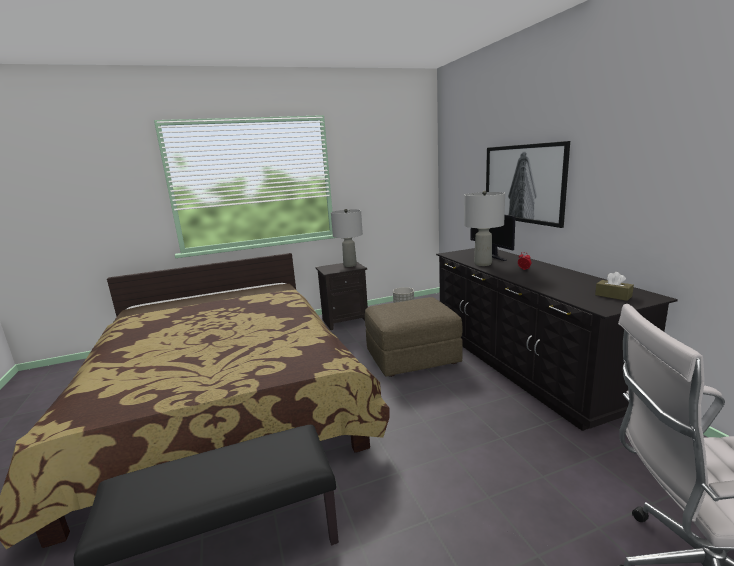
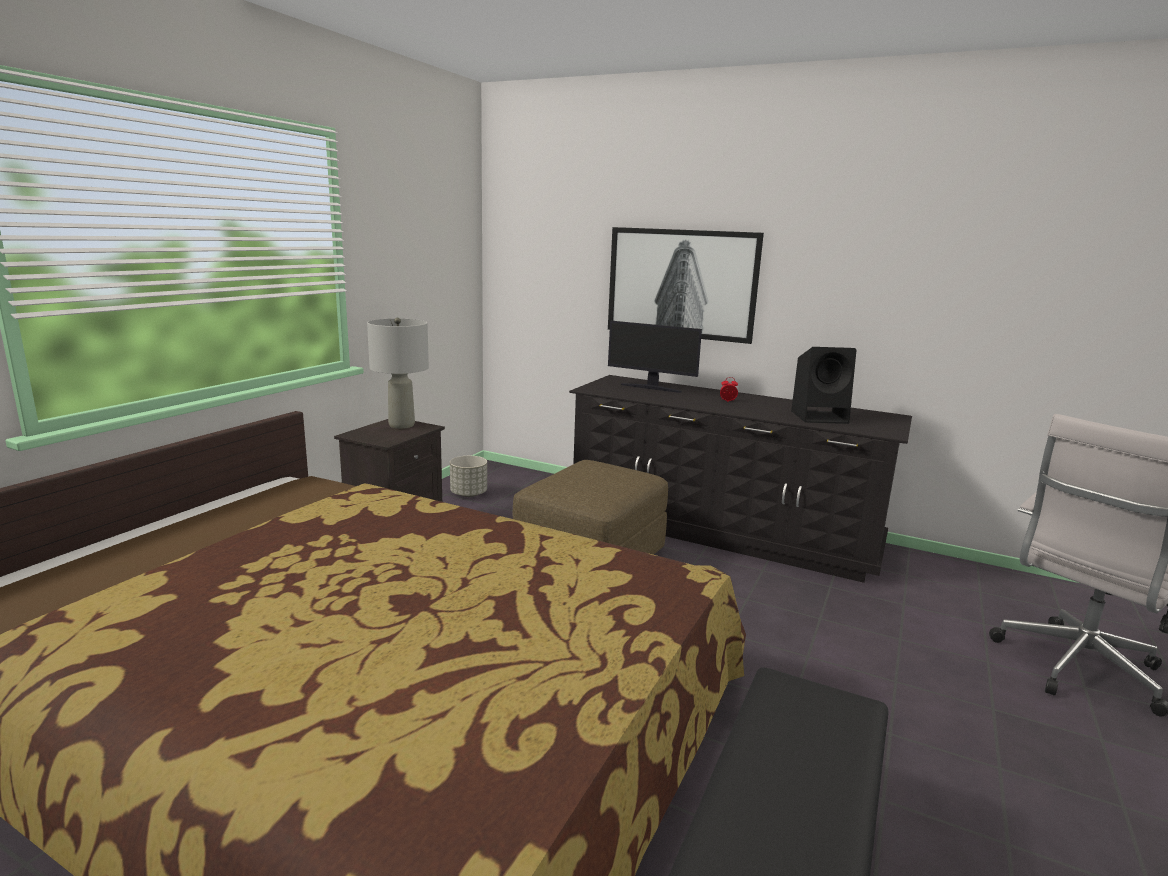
camera: 45 degrees left, 0 degrees up
grey table lamp [464,191,505,266] -> none
brown tissue box [595,272,634,301] -> none
none -> black speaker [791,347,857,424]

